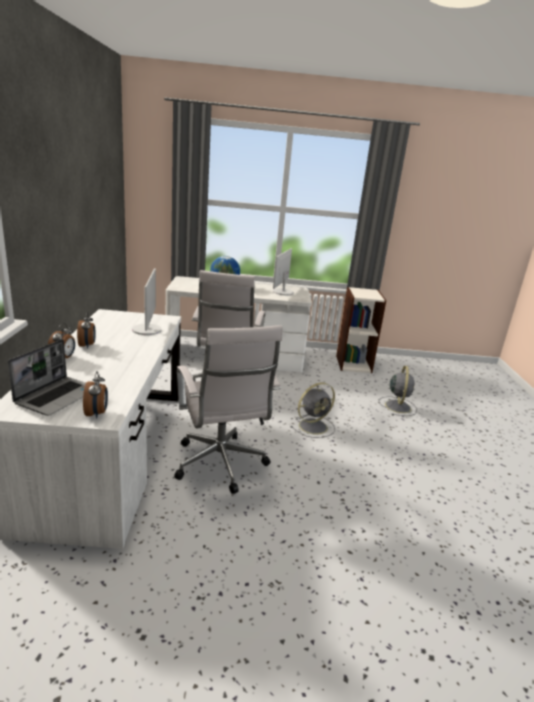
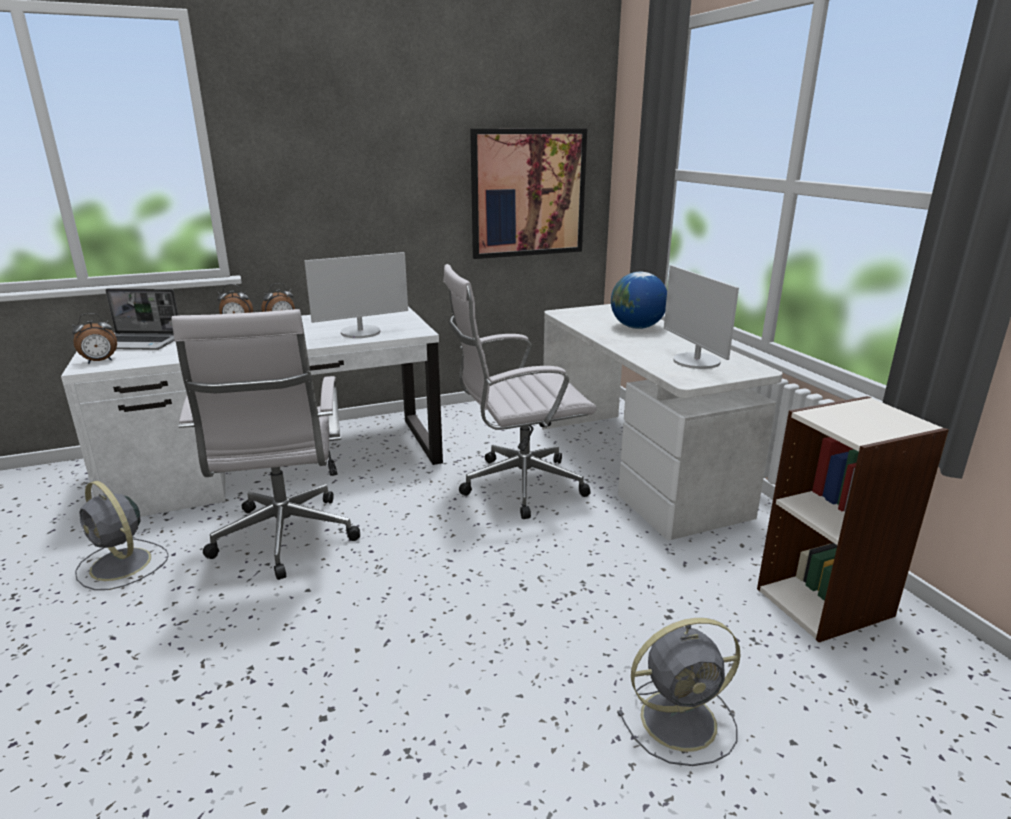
camera: 70 degrees right, 0 degrees up
white office chair [174,325,283,494] -> white office chair turned 60 degrees counterclockwise [171,309,360,580]
monitor [273,248,294,295] -> monitor turned 105 degrees counterclockwise [664,265,739,369]
grey fan [290,383,335,438] -> grey fan moved to [75,481,169,590]
none -> picture [470,129,587,259]

